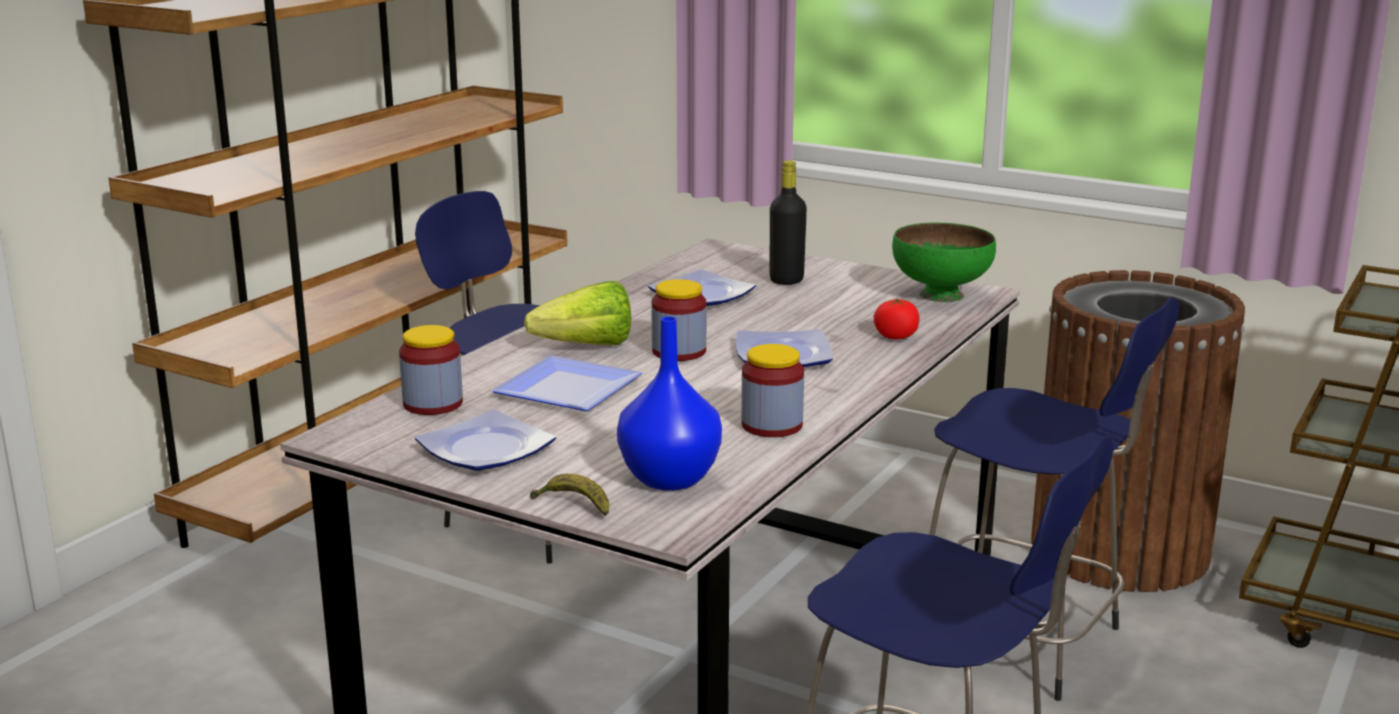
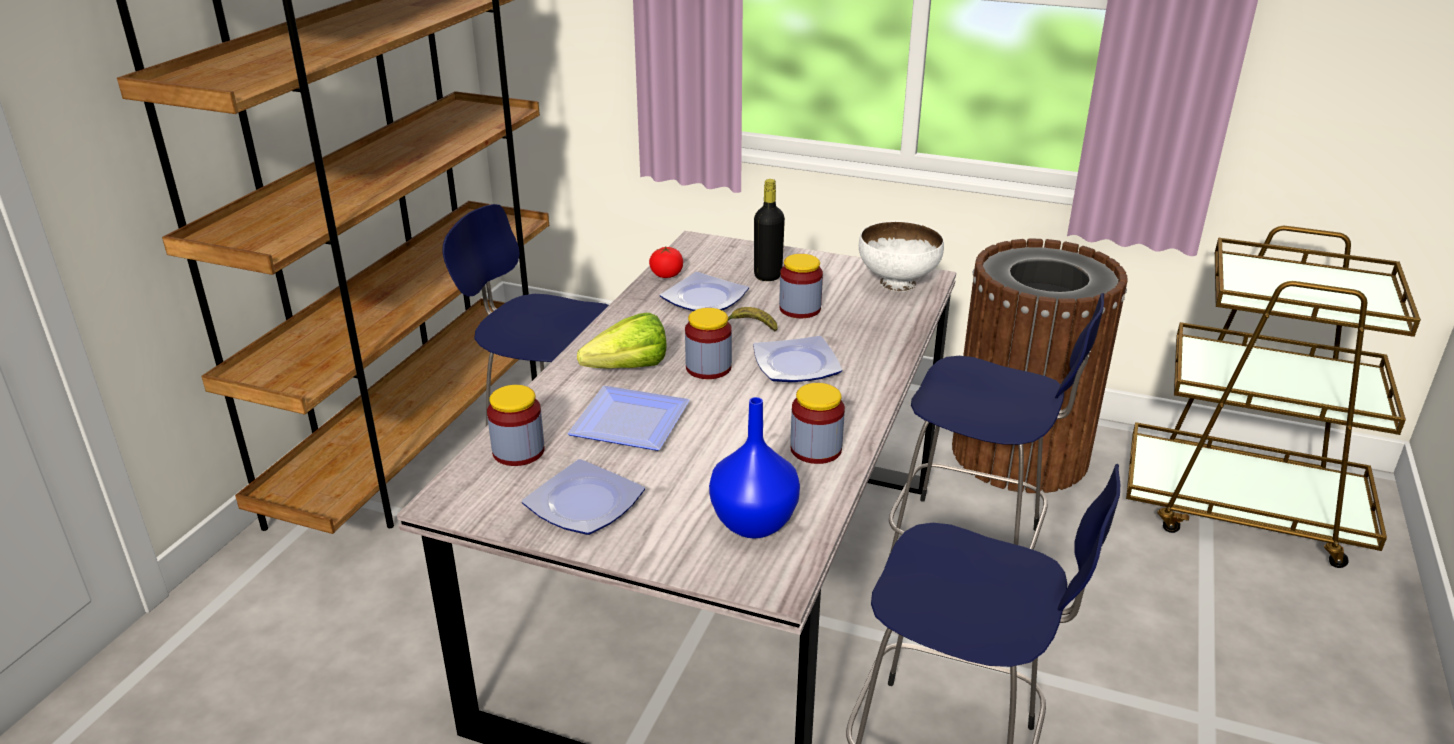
camera: 10 degrees left, 10 degrees up
banana [530,474,609,516] -> banana moved to [728,307,777,332]
tomato [874,298,920,339] -> tomato moved to [649,247,683,278]
green bowl [892,222,996,302] -> white bowl [859,221,944,292]
none -> jar [779,254,823,318]

